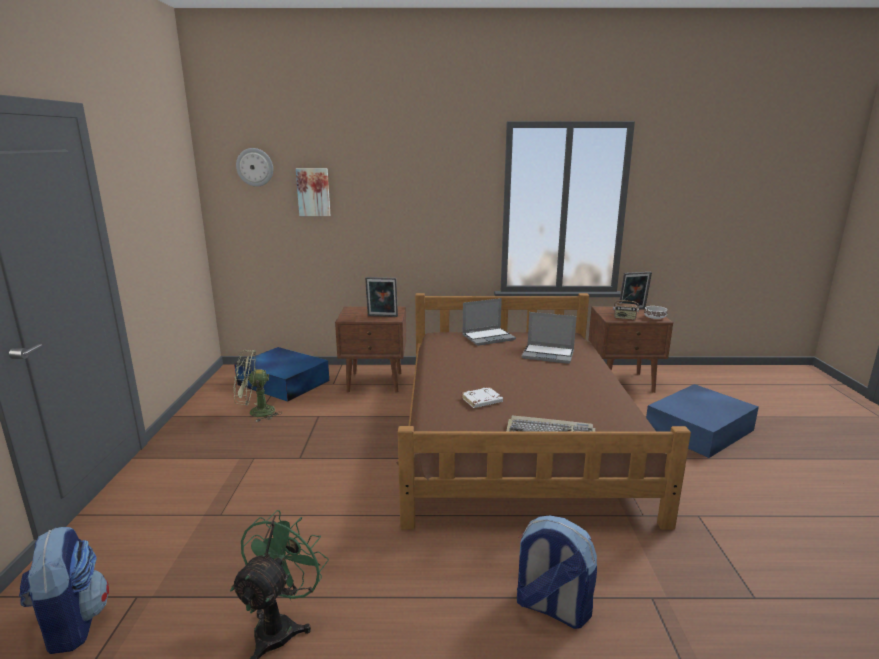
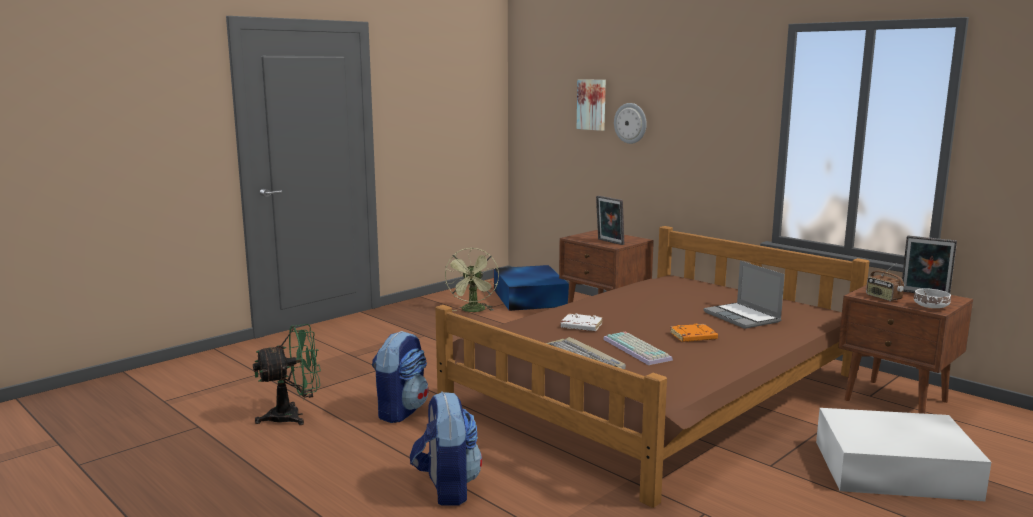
camera: 45 degrees right, 5 degrees down
backpack [19,527,109,654] -> backpack moved to [372,331,429,423]
green fan [234,350,282,422] -> green fan turned 120 degrees counterclockwise [445,247,499,312]
wall clock [236,148,273,186] -> wall clock moved to [614,103,647,144]
laptop [462,298,516,346] -> none
blue storage box [646,384,759,458] -> white storage box [816,408,991,501]
none -> keyboard [603,332,673,365]
none -> orange book [670,324,718,342]

